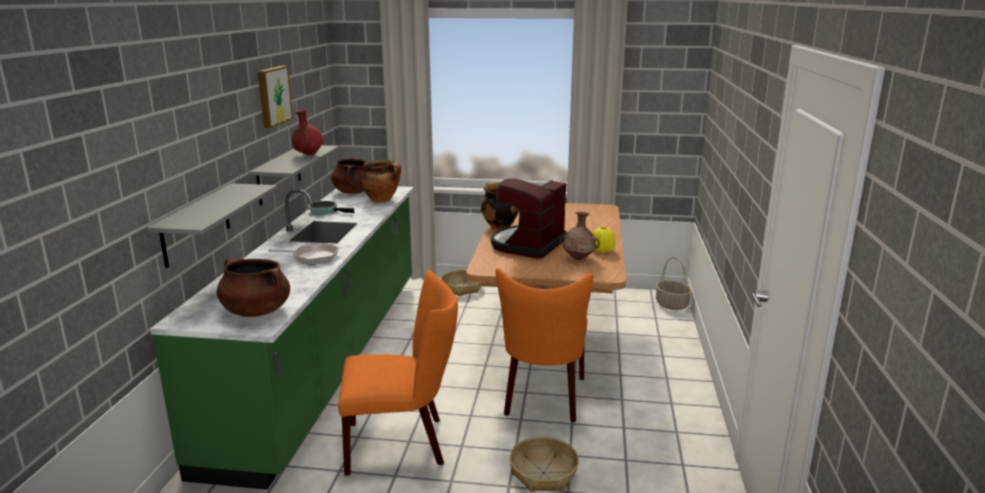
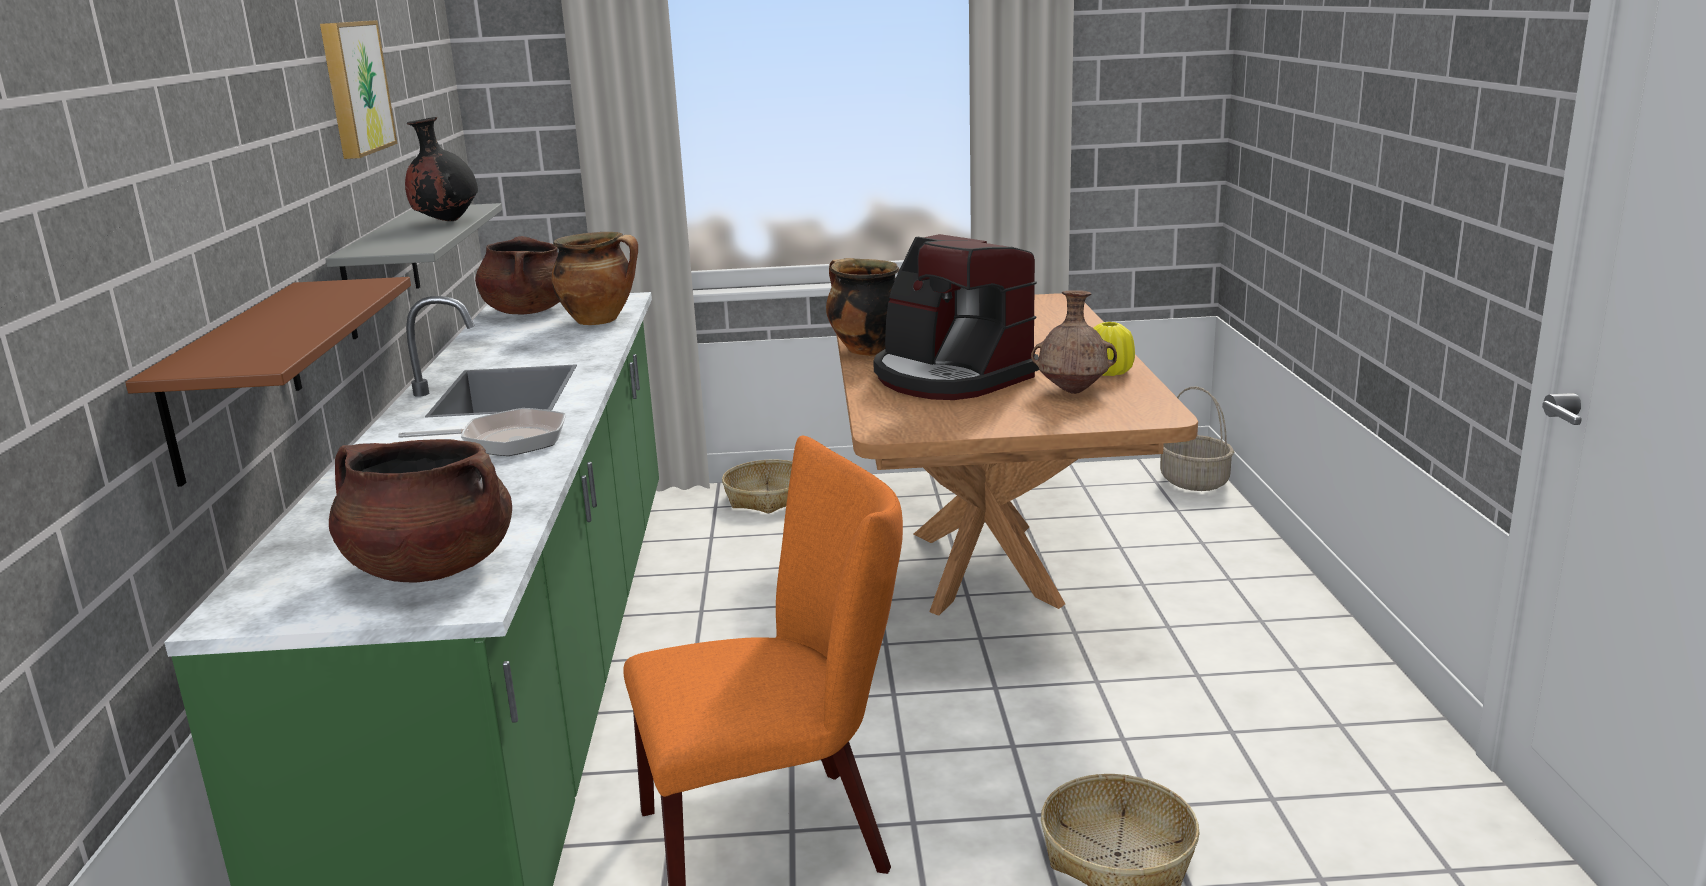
camera: 10 degrees left, 0 degrees up
grey shelf [146,183,277,268] -> brown shelf [125,277,411,487]
red vase [292,110,323,155] -> black vase [405,117,478,221]
frying pan [308,201,354,214] -> none
coffee machine [491,179,567,259] -> coffee machine turned 60 degrees counterclockwise [873,234,1039,400]
orange chair [496,268,593,423] -> none

